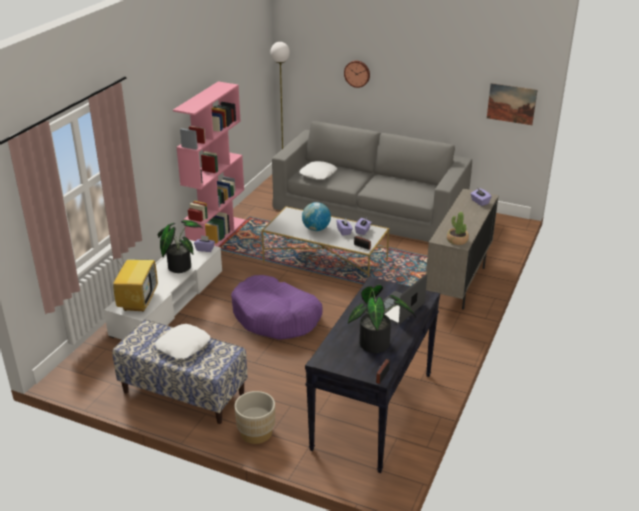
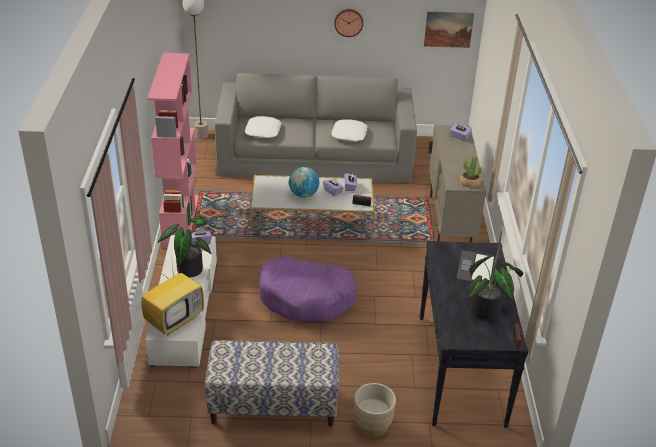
camera: 25 degrees left, 5 degrees up
television [113,243,158,312] -> television turned 60 degrees clockwise [141,255,204,335]
white pillow [155,324,210,359] -> white pillow moved to [331,119,368,141]
wall clock [344,61,370,88] -> wall clock moved to [334,9,363,37]

